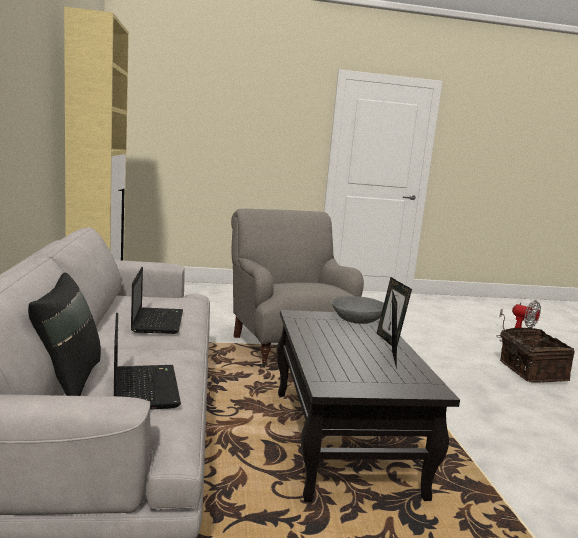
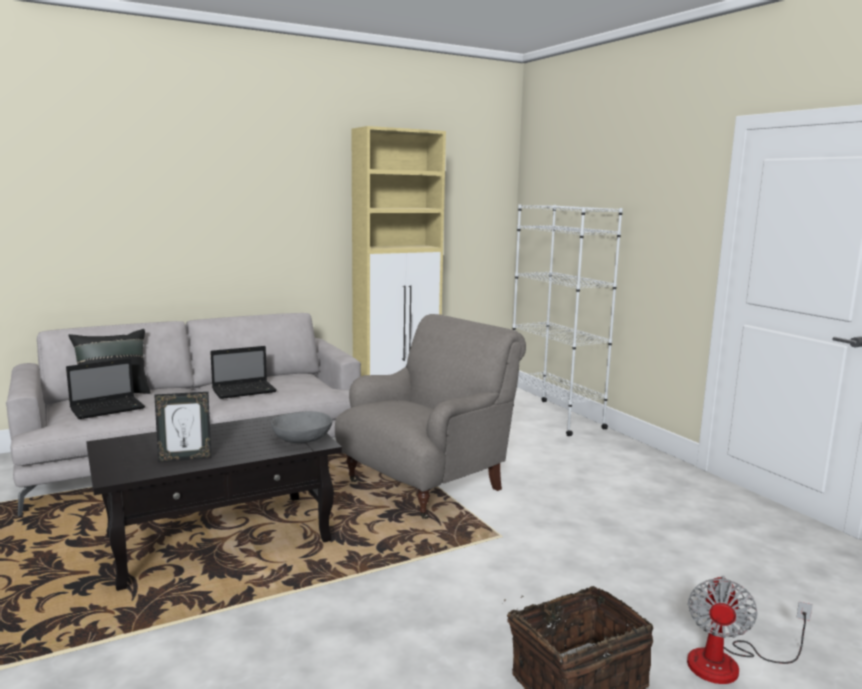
camera: 70 degrees right, 0 degrees up
picture frame [377,277,412,346] -> none
none -> white bookcase [512,204,623,436]

